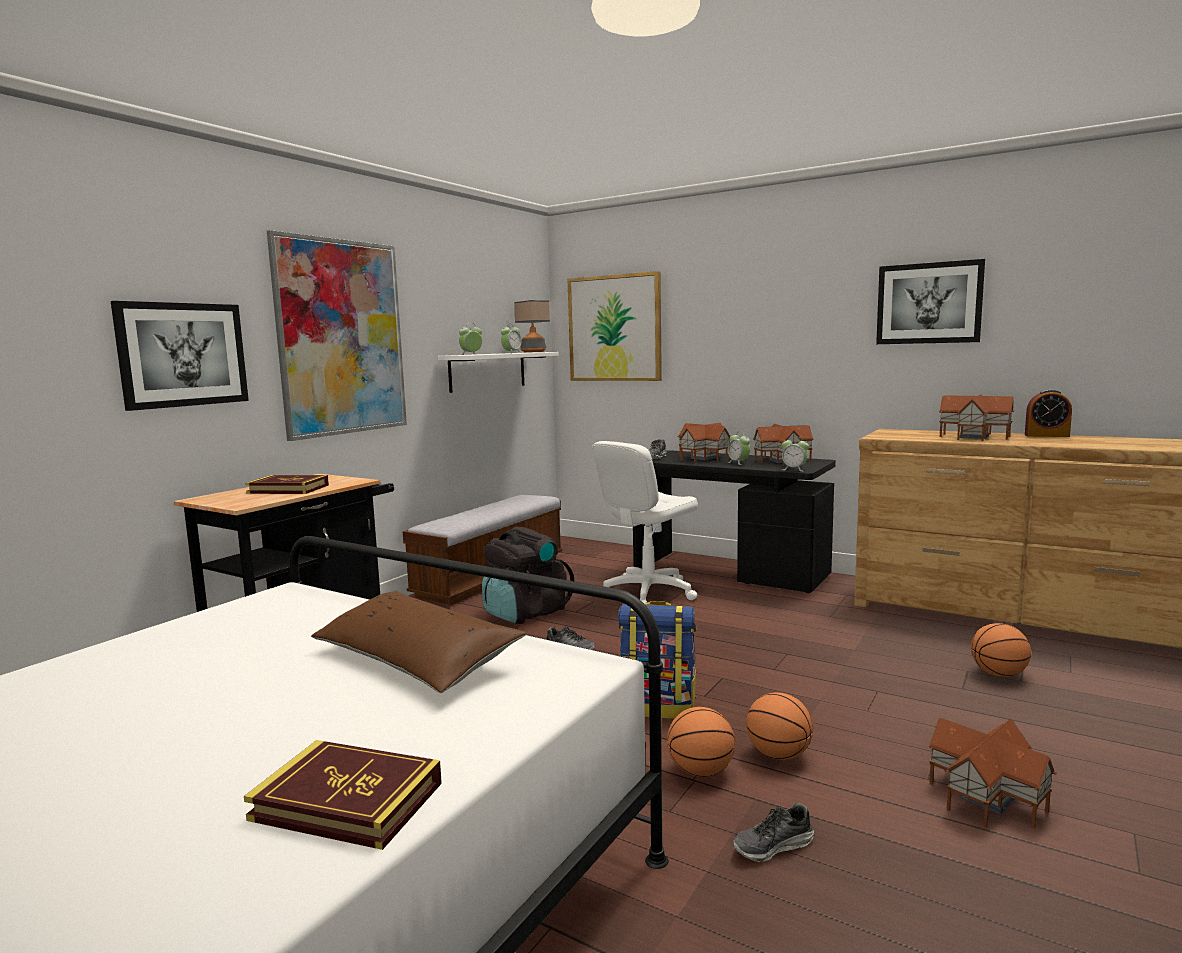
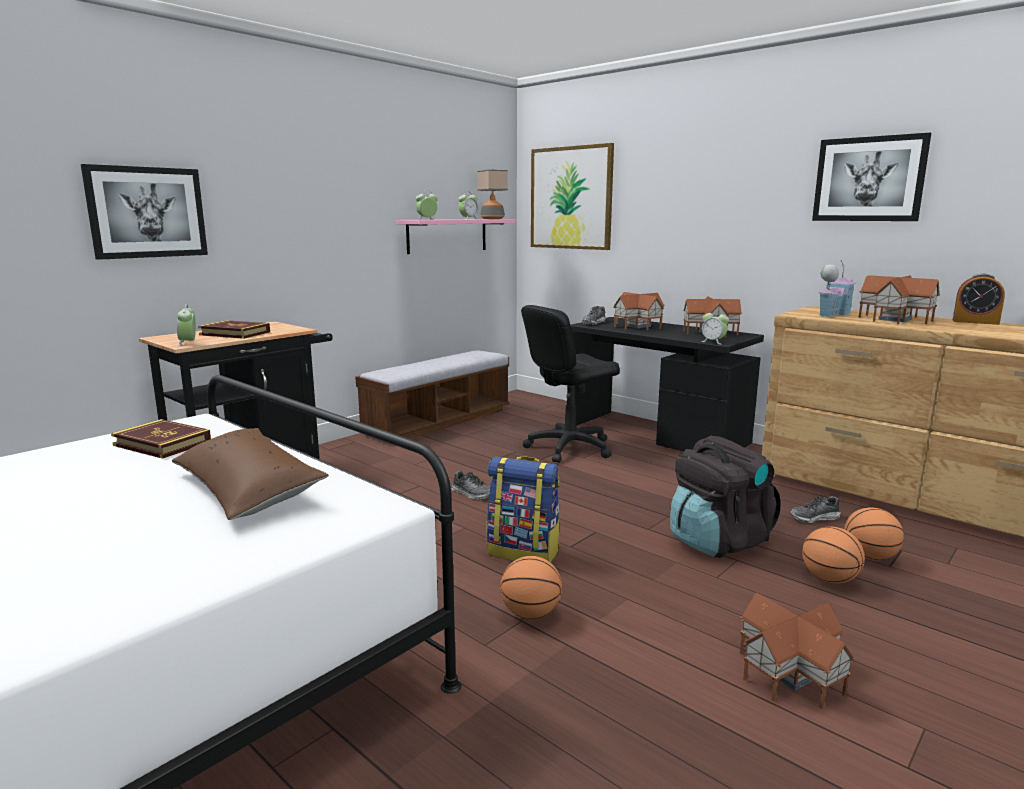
camera: 10 degrees right, 5 degrees up
book [244,740,442,850] -> book moved to [111,419,211,459]
picture [267,230,407,441] -> none
white shelf [438,352,559,393] -> pink shelf [396,219,516,254]
black backpack [482,527,574,624] -> black backpack moved to [670,436,781,558]
white office chair [592,441,698,604] -> black office chair [521,305,620,463]
alarm clock [727,432,750,465] -> alarm clock moved to [177,304,196,346]
shoe [733,803,814,863] -> shoe moved to [790,496,841,523]
basketball [746,693,813,760] -> basketball moved to [802,526,865,583]
none -> toy house [818,261,855,317]

